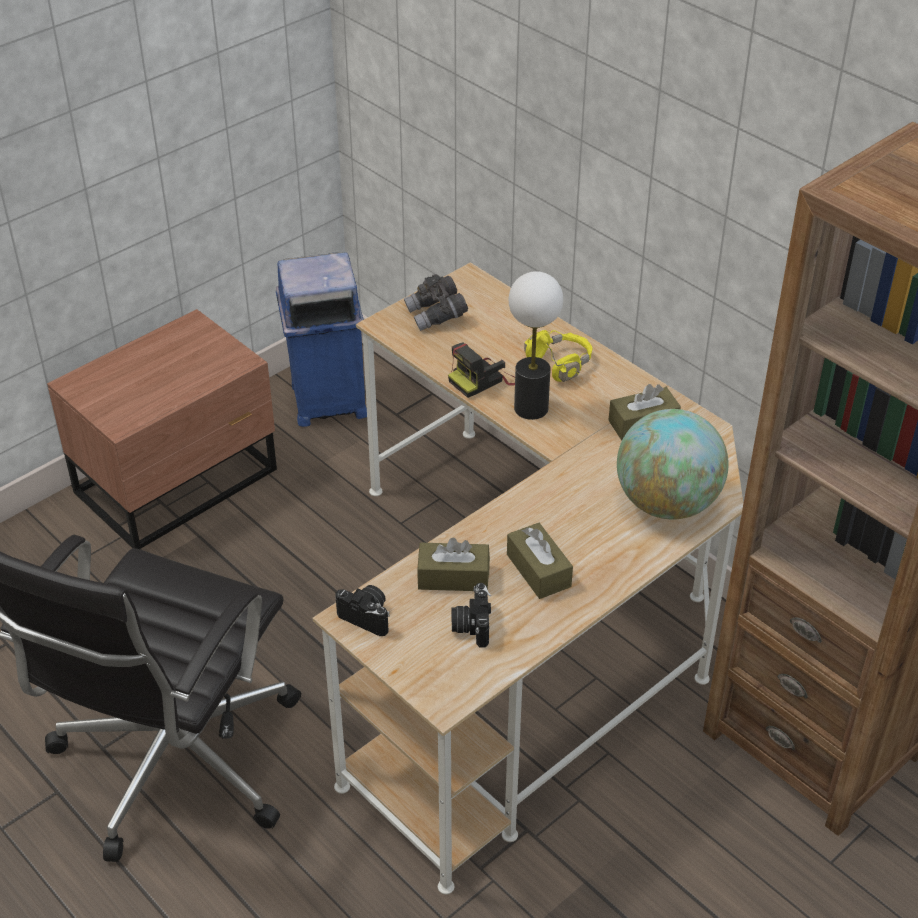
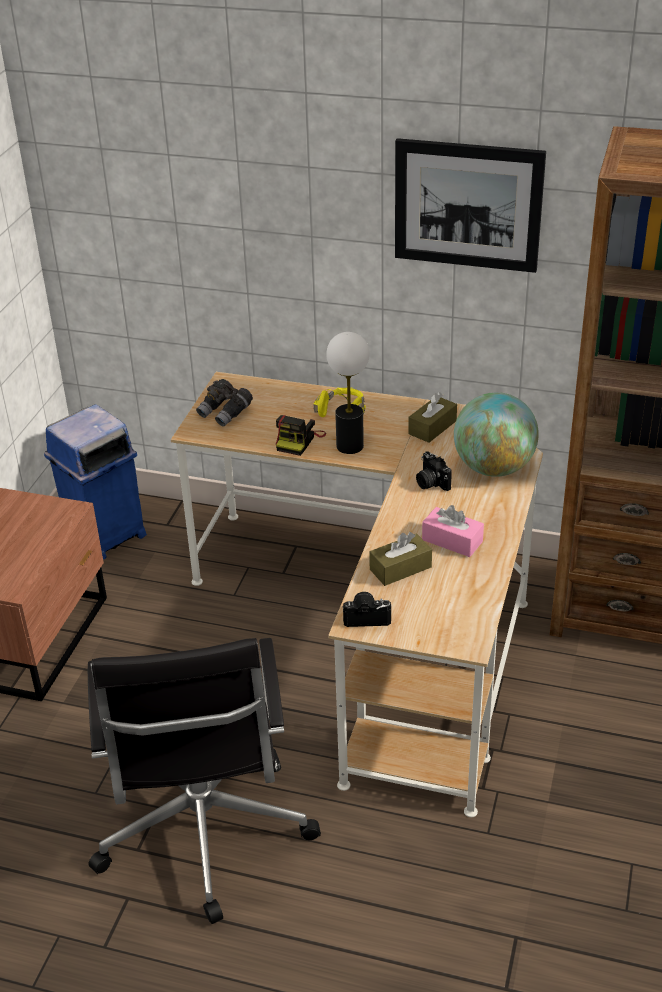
camera: 30 degrees left, 5 degrees down
camera [452,583,491,647] -> camera moved to [416,451,452,491]
brown tissue box [507,523,573,599] -> pink tissue box [422,505,484,557]
none -> picture [395,138,546,273]

